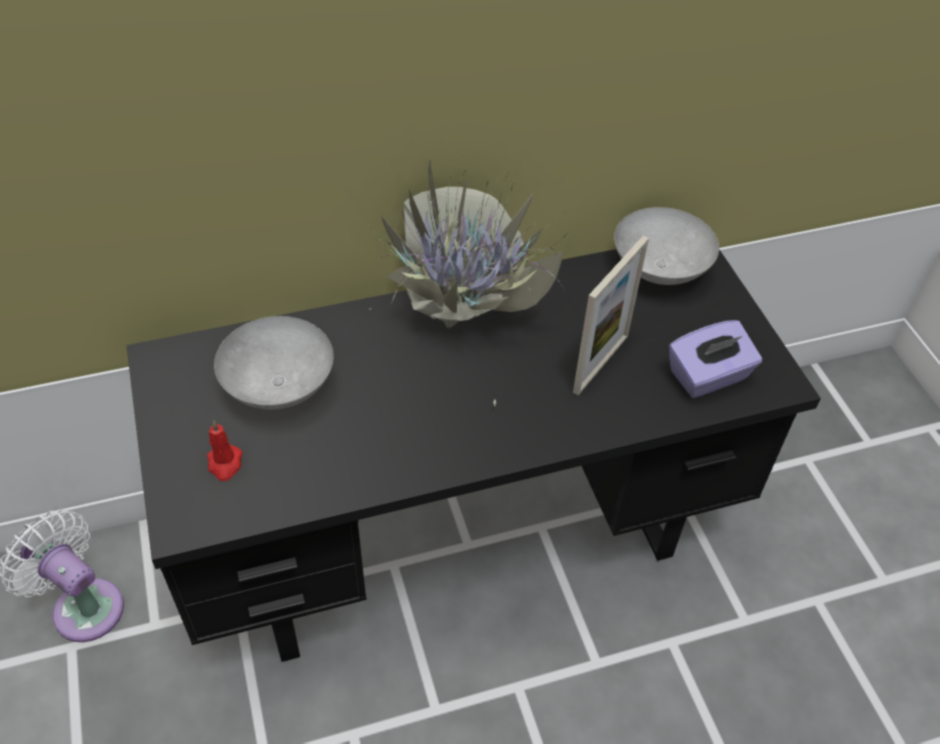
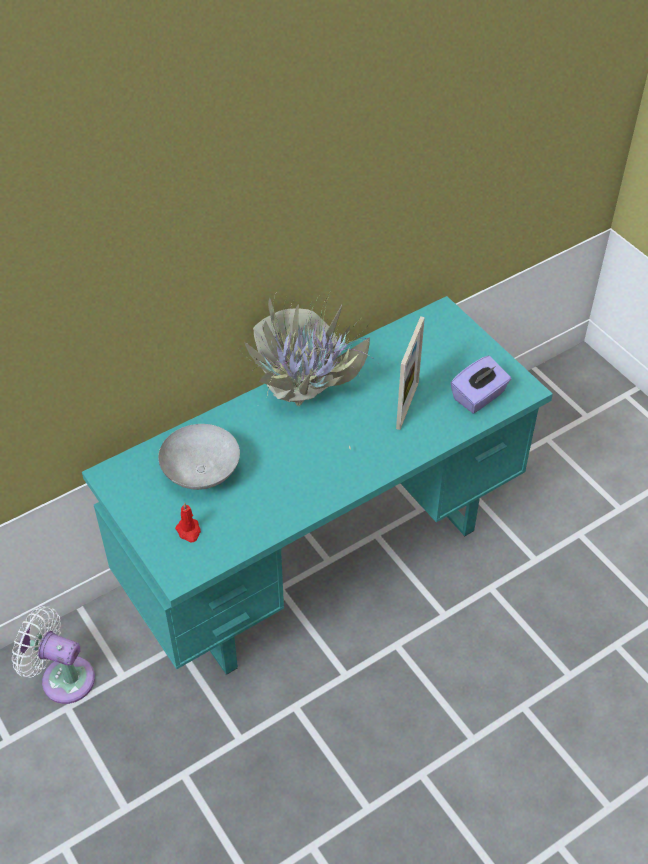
camera: 15 degrees left, 0 degrees up
black desk [127,249,821,662] -> turquoise desk [82,296,553,675]
grey bowl [614,207,719,285] -> none

